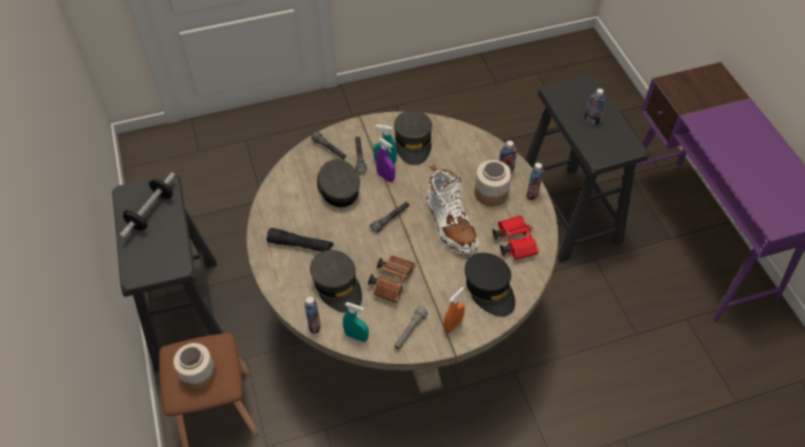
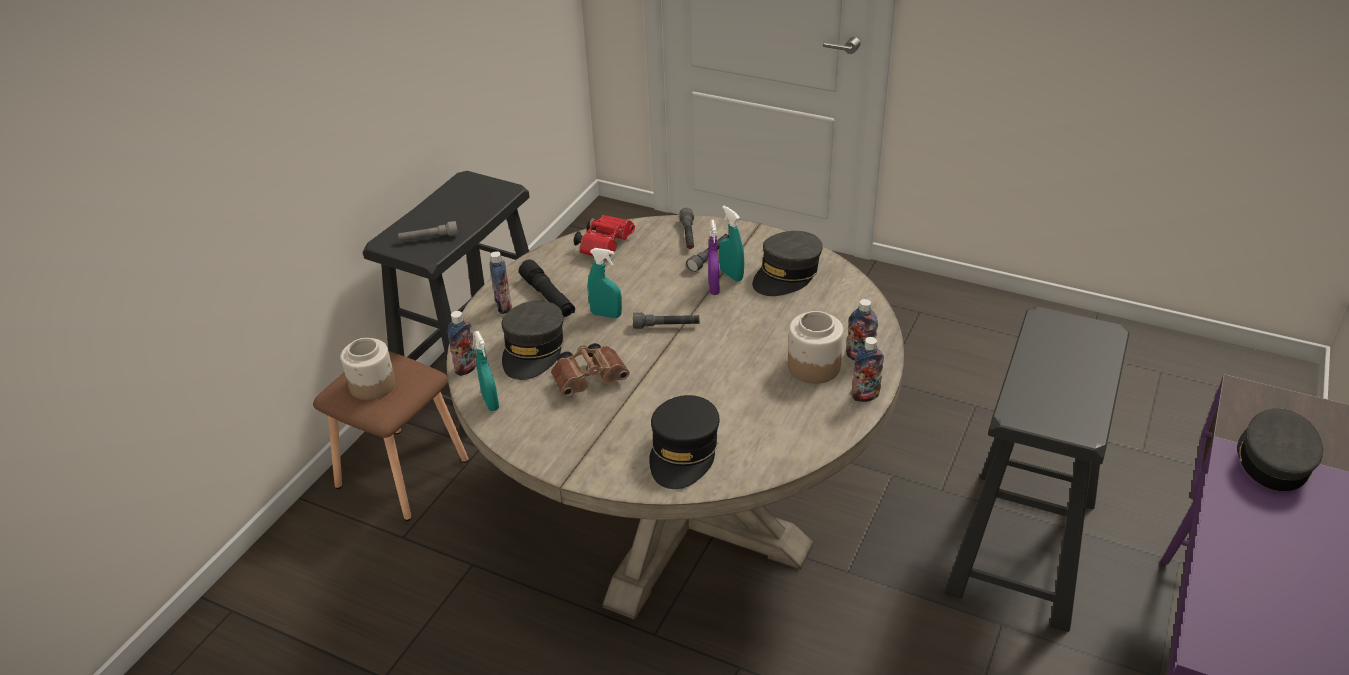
camera: 45 degrees right, 15 degrees down
dumbbell [119,172,175,238] -> none
grey cap [317,159,360,207] -> grey cap moved to [1237,408,1323,491]
grey flashlight [394,306,428,350] -> grey flashlight moved to [398,221,458,241]
white boot [426,165,479,254] -> none
orange spray bottle [444,287,465,333] -> none
red binoculars [492,216,539,260] -> red binoculars moved to [574,215,635,260]
bottle [585,88,606,125] -> bottle moved to [489,251,512,314]
none -> turquoise spray bottle [588,248,622,318]

